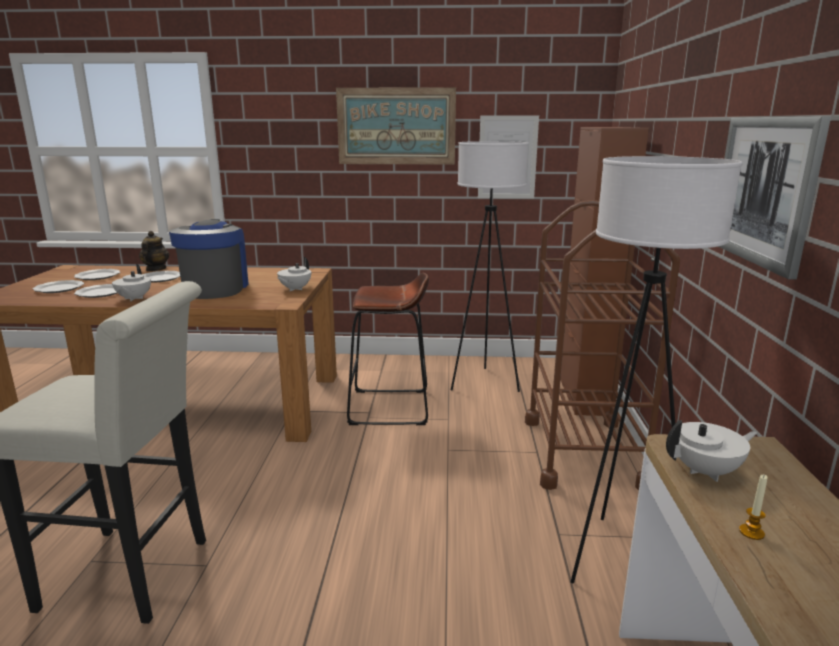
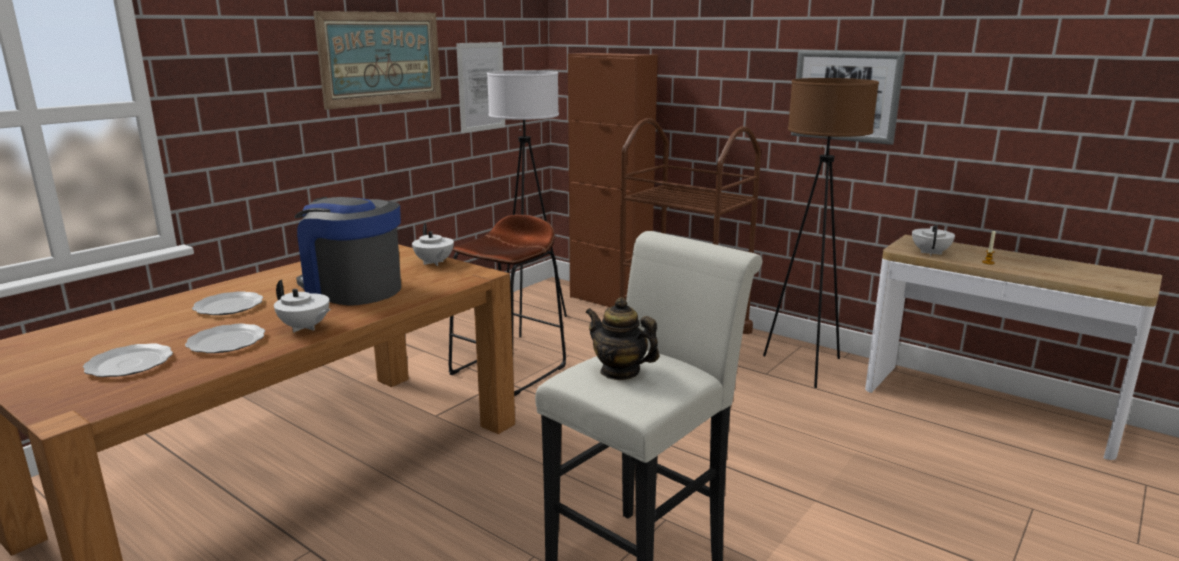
camera: 55 degrees left, 0 degrees up
plate [74,269,120,280] -> none
teapot [139,231,169,271] -> teapot moved to [585,297,660,380]
white floor lamp [571,156,742,584] -> brown floor lamp [763,78,879,388]

